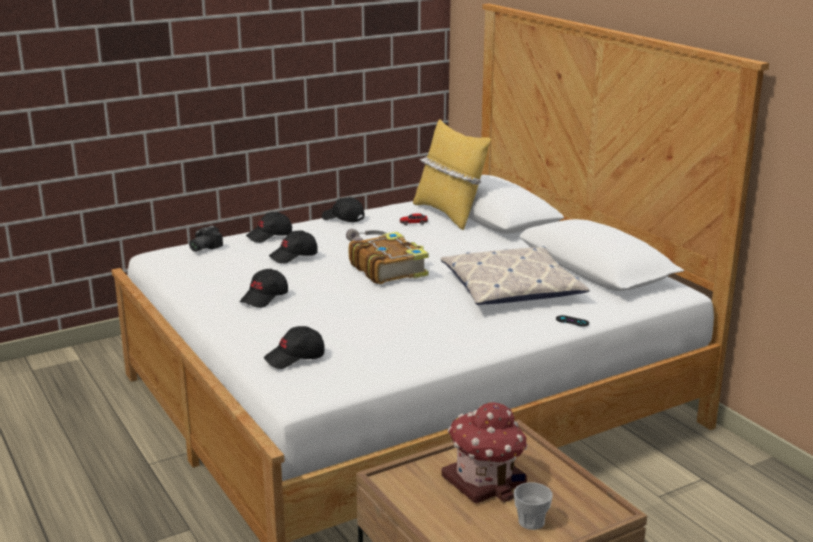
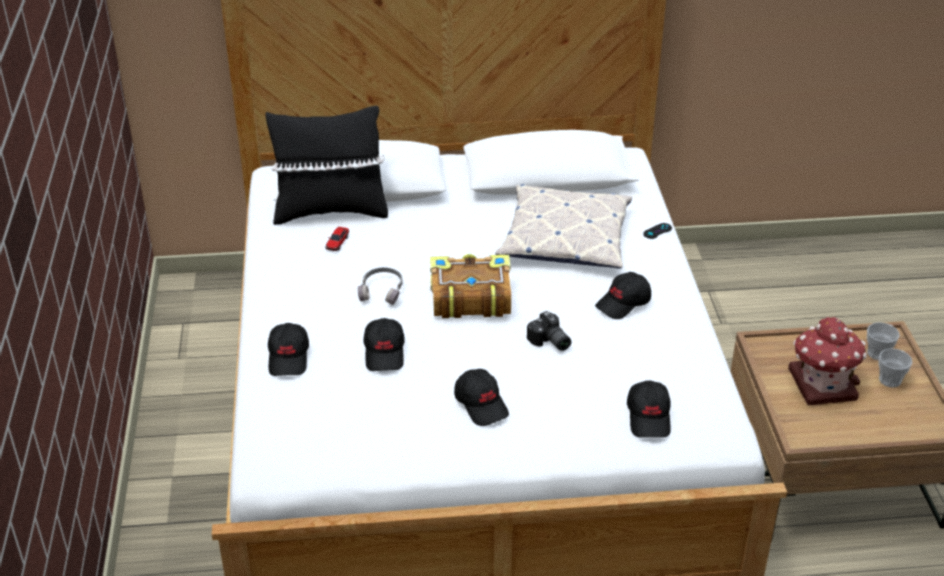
camera: 65 degrees left, 15 degrees up
camera [189,225,223,252] -> camera moved to [527,311,571,351]
black cap [322,197,365,222] -> black cap moved to [595,272,651,319]
yellow pillow [413,119,491,230] -> black pillow [265,106,388,225]
none -> cup [867,322,900,360]

